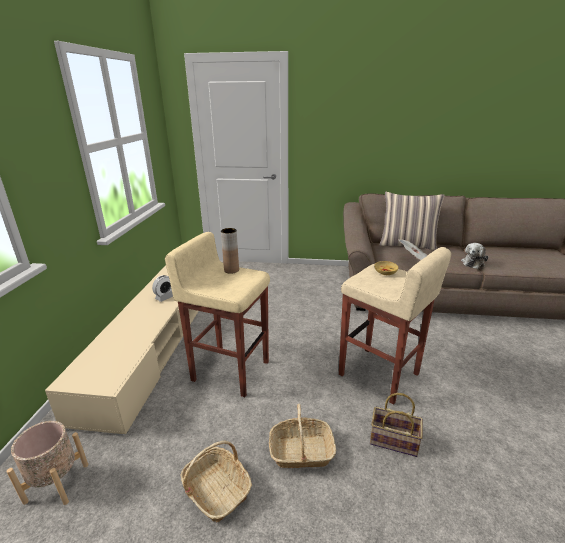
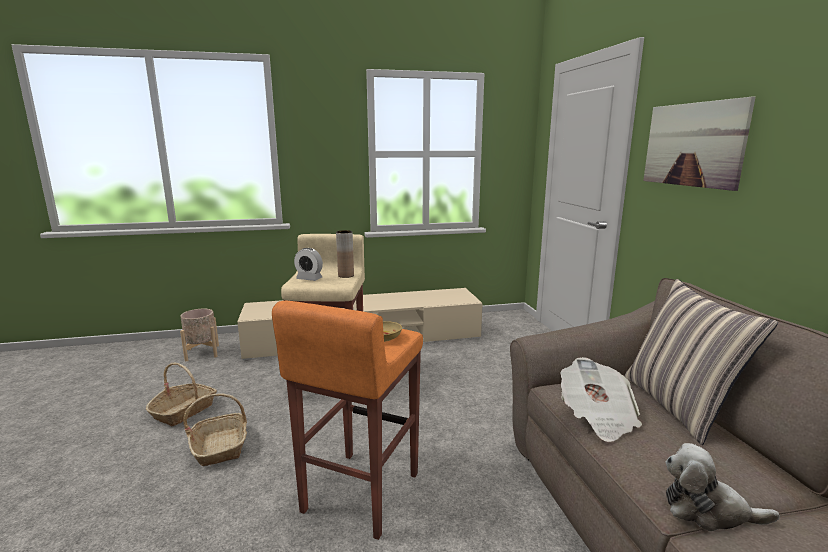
camera: 70 degrees right, 10 degrees down
alarm clock [152,275,173,302] -> alarm clock moved to [294,248,323,281]
beige stool [339,247,451,405] -> orange stool [272,301,423,540]
basket [370,393,423,457] -> none
none -> picture [643,97,756,191]

